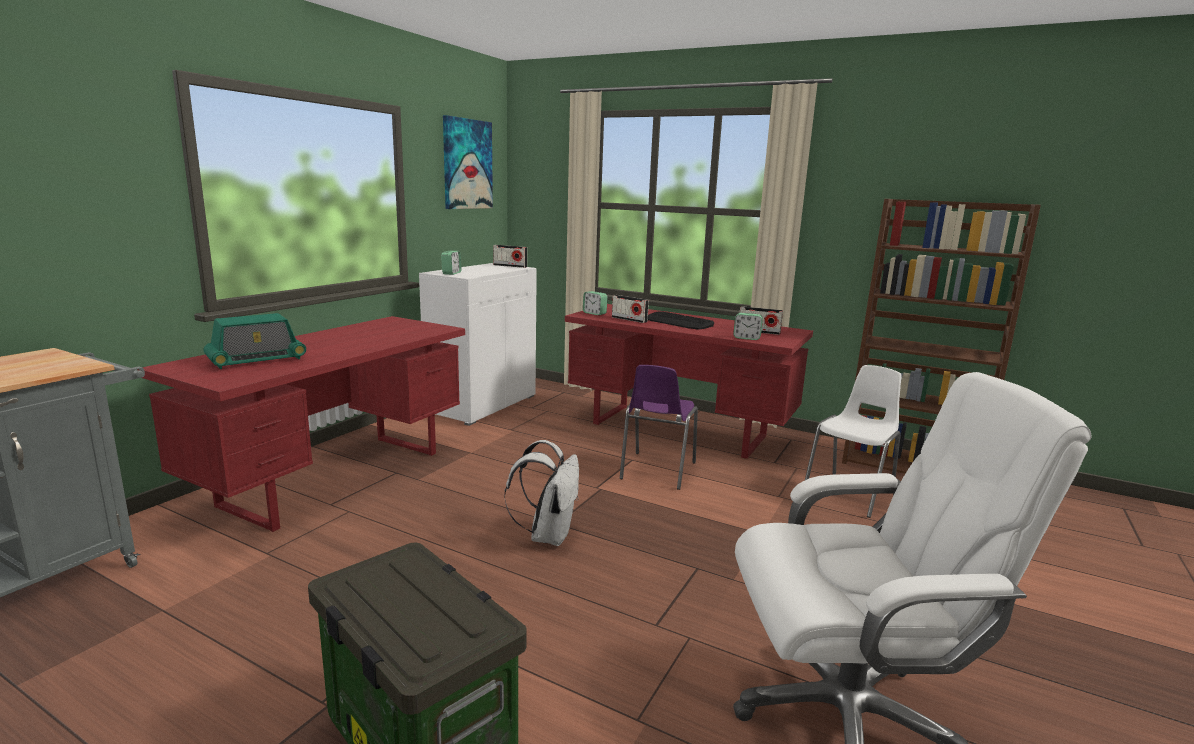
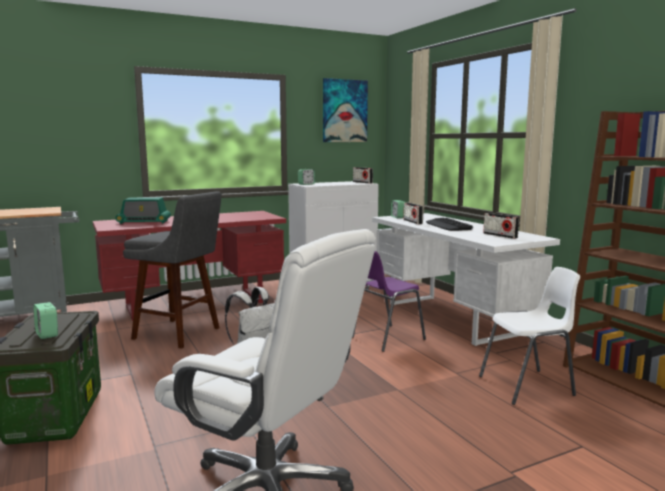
camera: 35 degrees right, 5 degrees down
red desk [565,304,813,459] -> white desk [372,213,560,346]
alarm clock [733,313,763,340] -> alarm clock moved to [33,302,58,339]
none -> grey stool [123,191,222,349]

